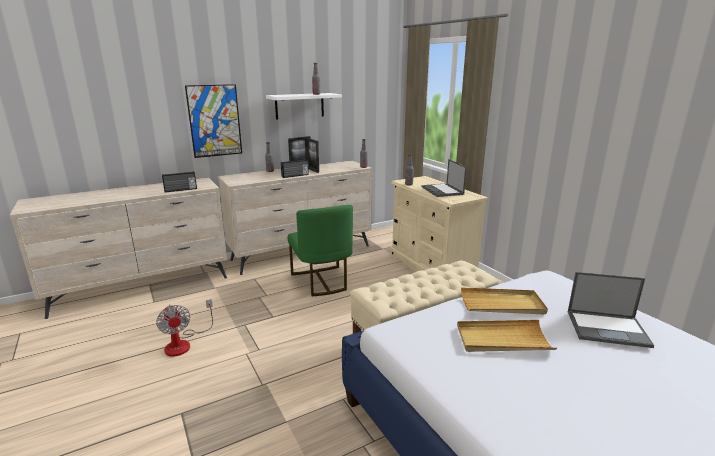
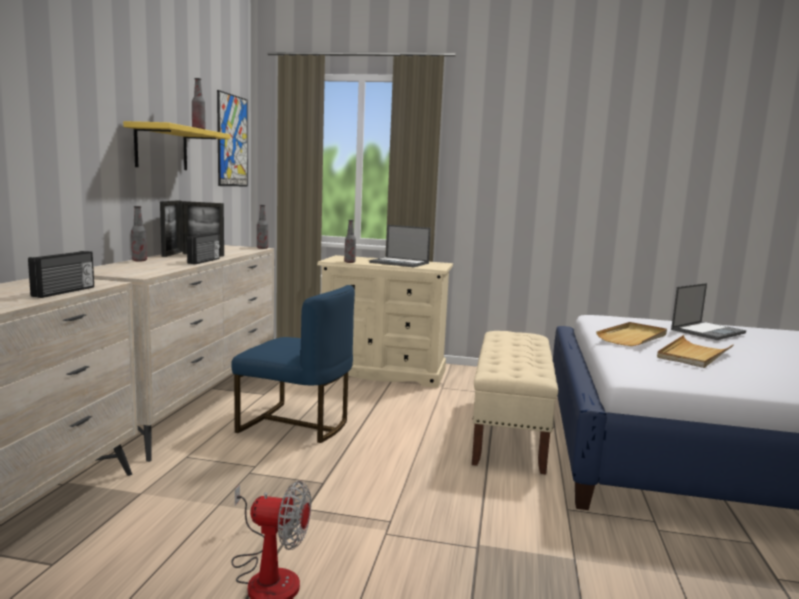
camera: 50 degrees left, 10 degrees down
picture [185,84,242,158] -> picture moved to [217,90,248,186]
white shelf [266,93,342,119] -> yellow shelf [123,121,231,170]
green chair [288,205,353,296] -> blue chair [231,285,355,443]

